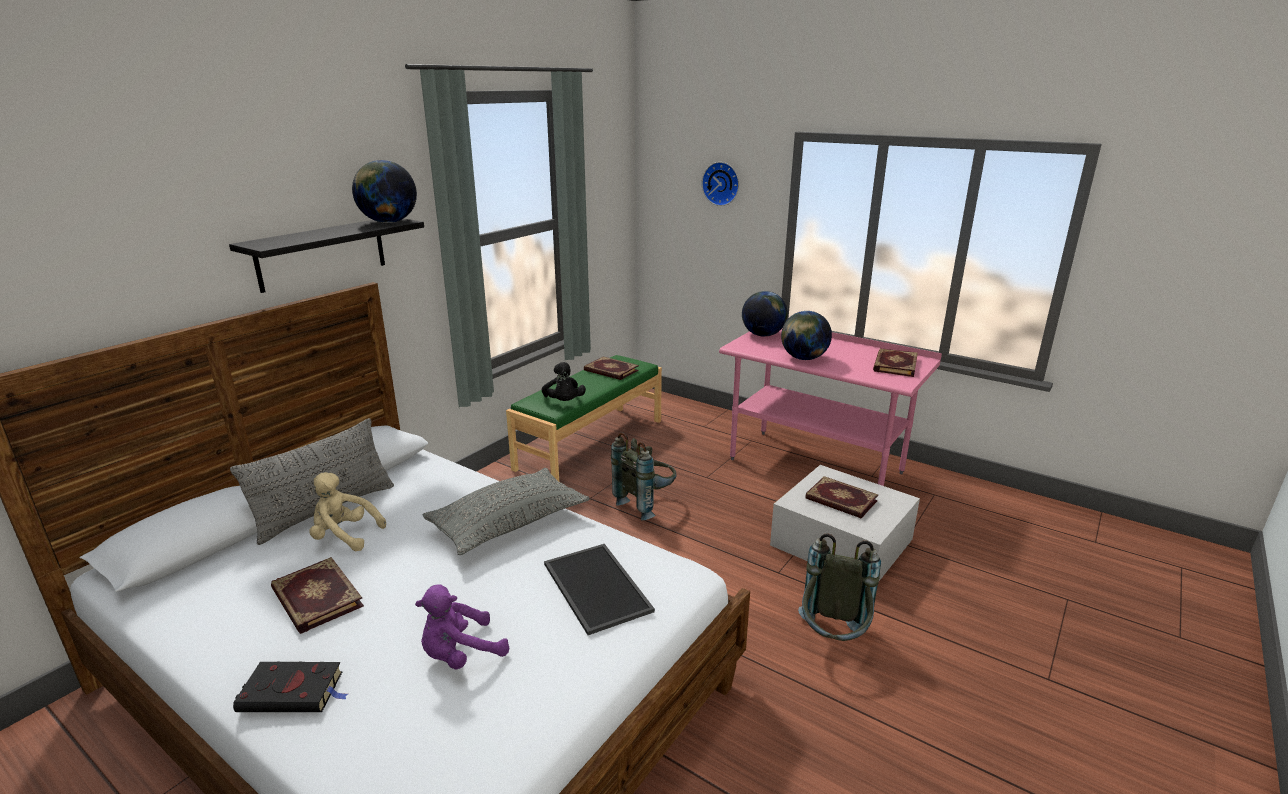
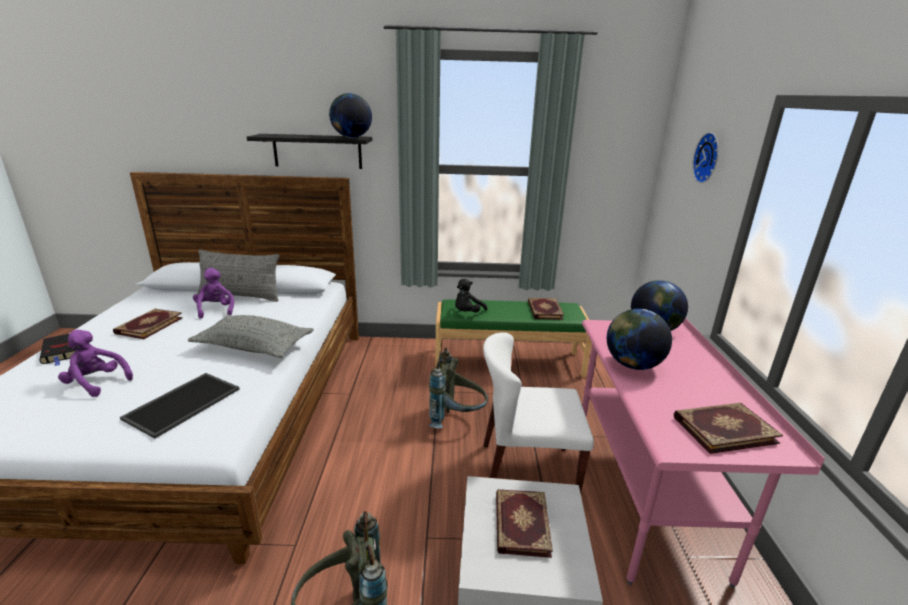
camera: 55 degrees right, 0 degrees up
beige plush toy [310,472,386,551] -> purple plush toy [193,268,234,319]
none -> white chair [483,332,594,493]

